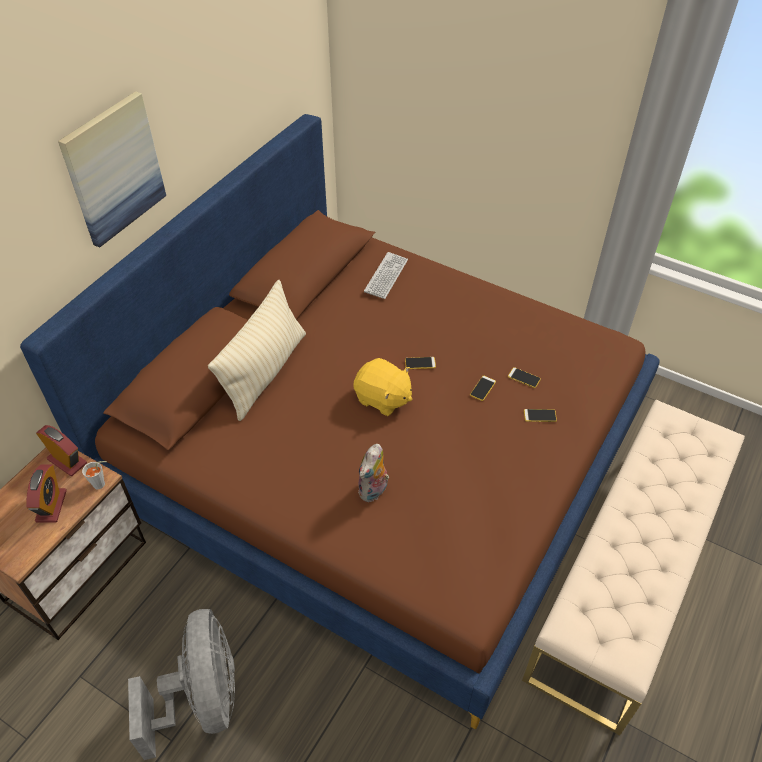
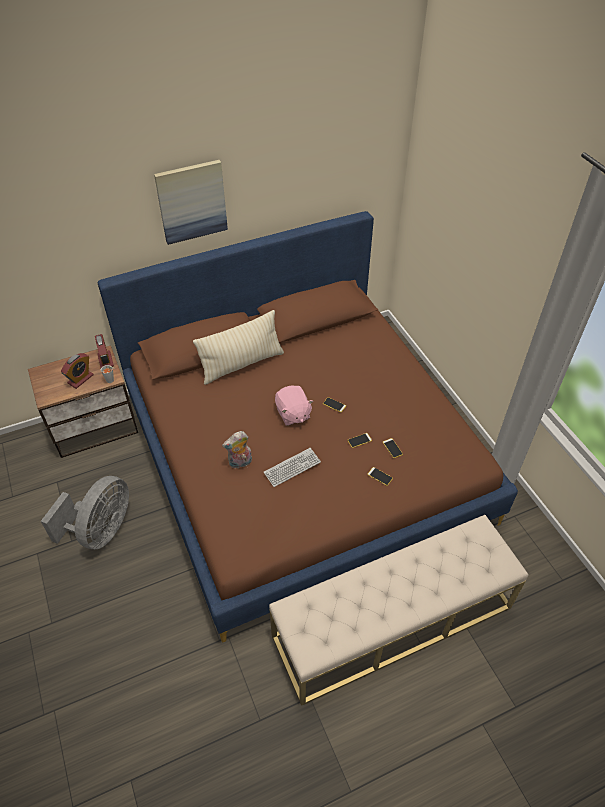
camera: 35 degrees right, 0 degrees up
yellow plush toy [353,358,412,416] -> pink plush toy [275,385,314,426]
keyboard [364,252,408,299] -> keyboard moved to [264,448,321,487]

